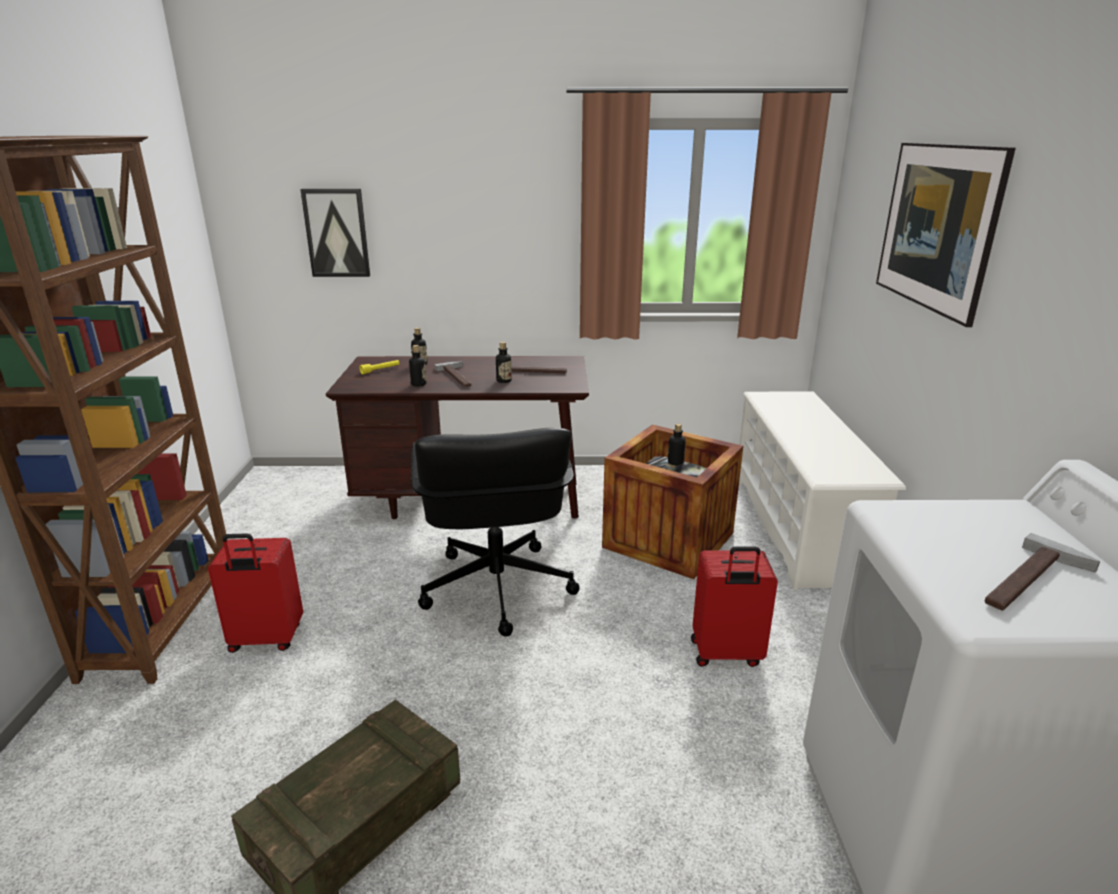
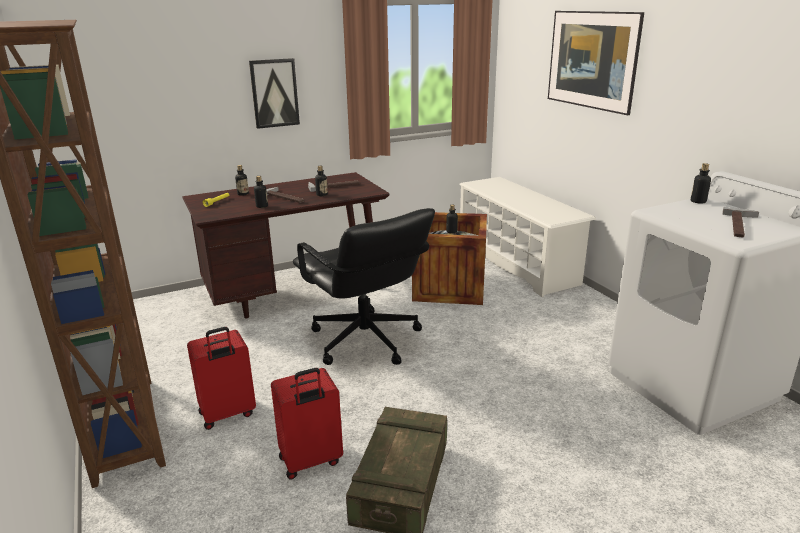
camera: 25 degrees left, 0 degrees up
picture [300,189,370,277] -> picture moved to [249,58,300,129]
red suitcase [691,546,778,667] -> red suitcase moved to [271,368,343,480]
none -> bottle [691,163,711,204]

